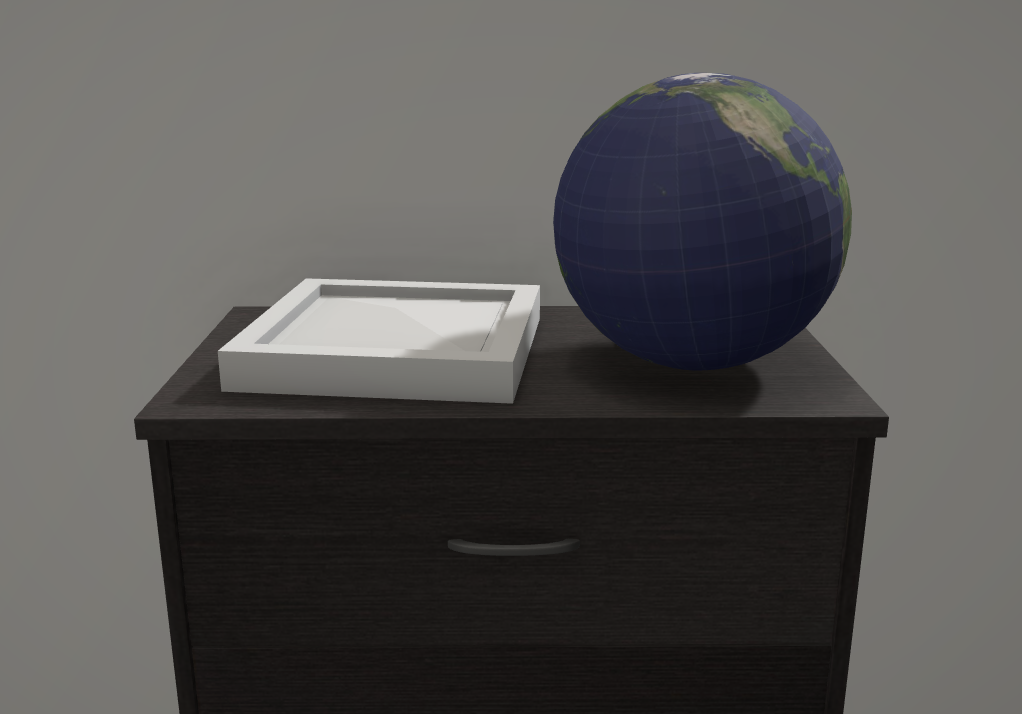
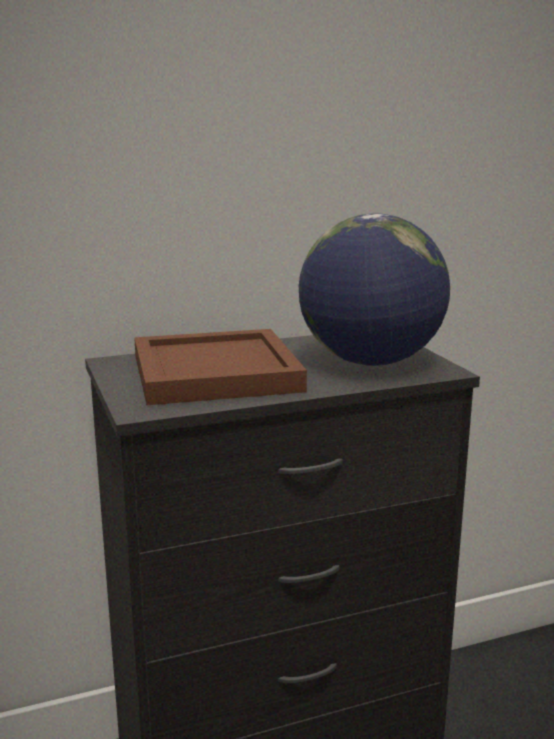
camera: 20 degrees left, 0 degrees up
white tray [218,278,540,404] -> brown tray [134,329,307,405]

